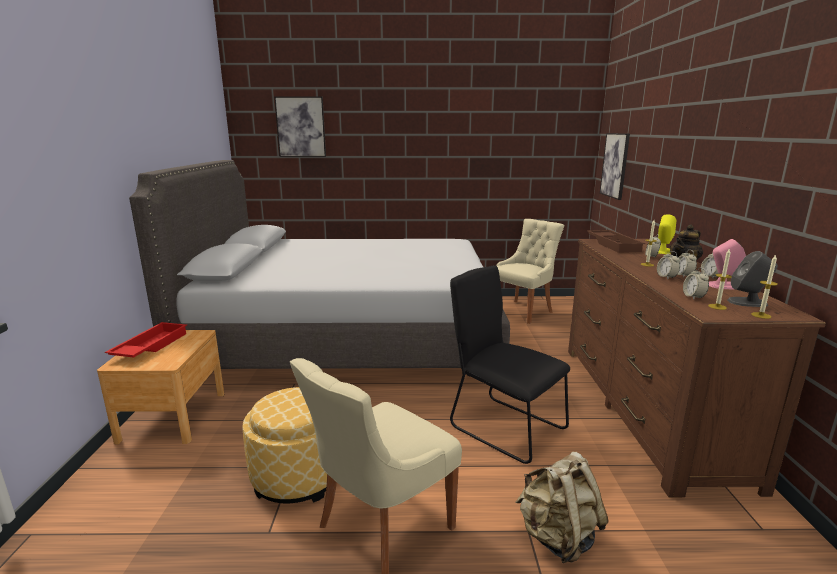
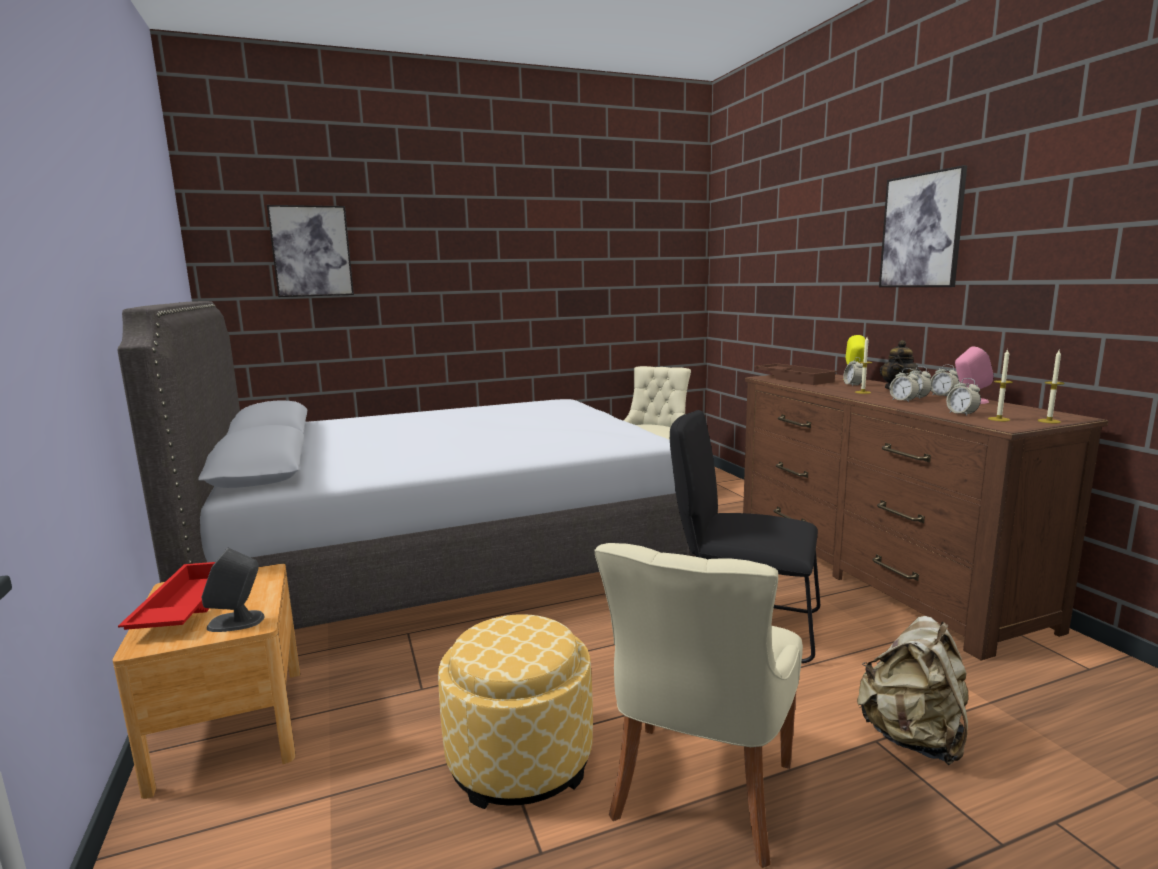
camera: 20 degrees left, 5 degrees down
picture [600,133,630,200] -> picture moved to [879,165,967,287]
grey speaker [727,251,778,307] -> grey speaker moved to [202,548,264,632]

